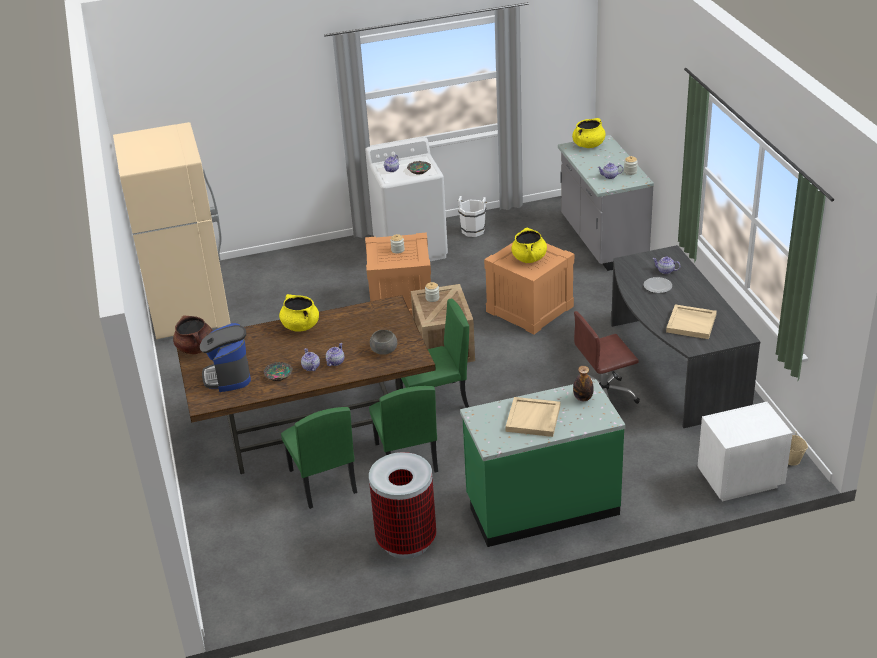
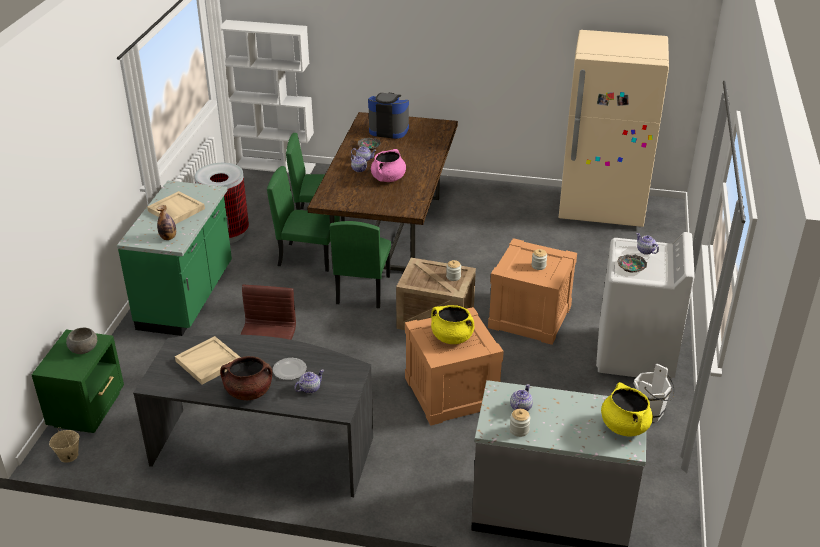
camera: 115 degrees right, 0 degrees up
brown cooking pot [173,316,212,354] -> brown cooking pot moved to [220,356,272,400]
yellow cooking pot [279,294,319,332] -> none
grey bowl [370,330,397,355] -> grey bowl moved to [66,328,97,354]
white nightstand [697,402,793,501] -> green nightstand [31,330,124,433]
none -> white bookcase [221,20,316,175]
none -> pink cooking pot [371,149,406,182]

